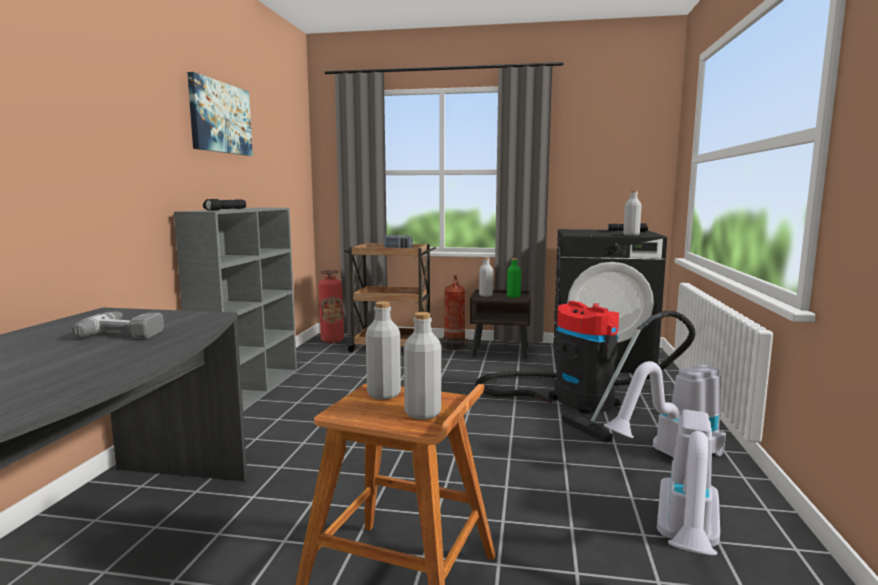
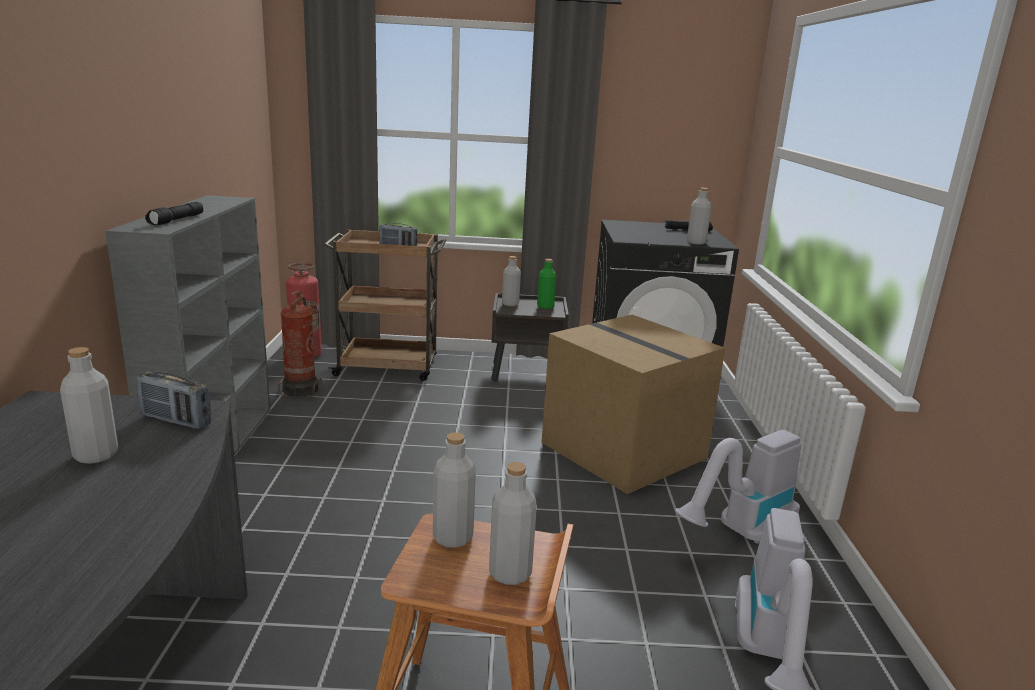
camera: 10 degrees left, 10 degrees up
power drill [72,311,164,339] -> grey bottle [60,347,118,464]
picture [187,72,253,156] -> none
fire extinguisher [440,275,468,350] -> fire extinguisher moved to [278,291,322,397]
vacuum cleaner [475,301,695,442] -> cardboard box [542,315,725,494]
none -> radio [136,372,211,429]

